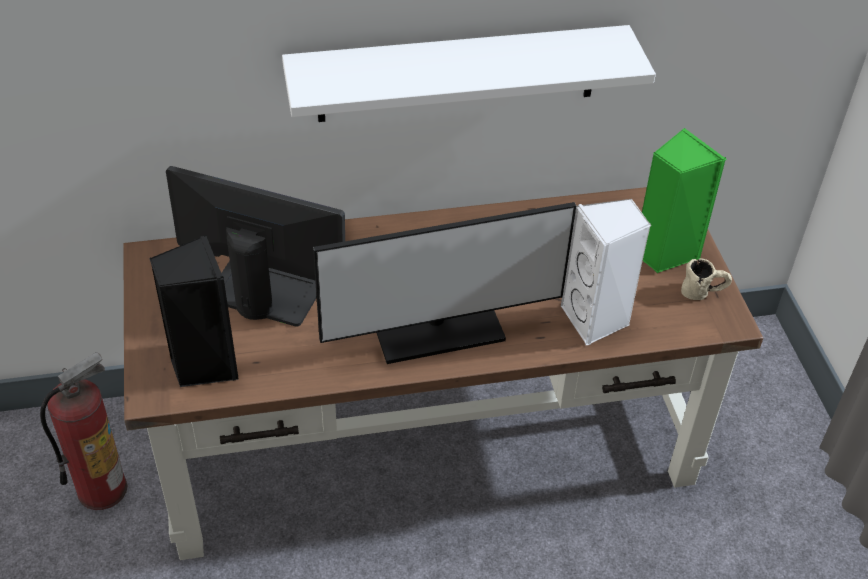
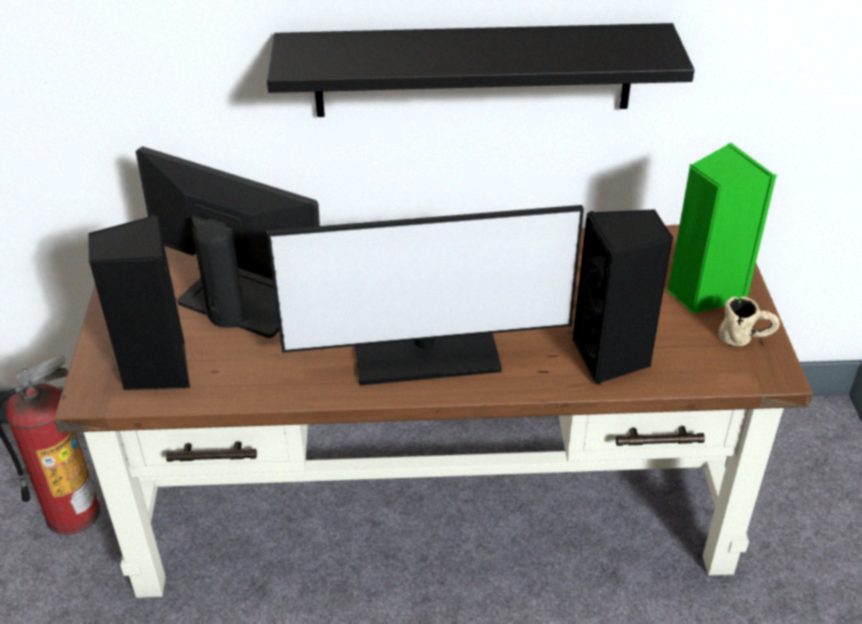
camera: 10 degrees right, 5 degrees down
white shelf [282,25,656,122] -> black shelf [267,23,695,117]
white speaker [561,199,651,345] -> black speaker [573,209,674,384]

